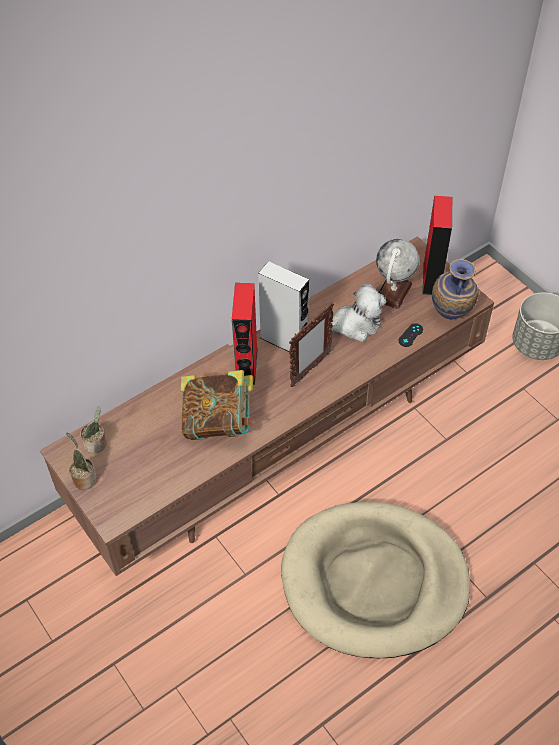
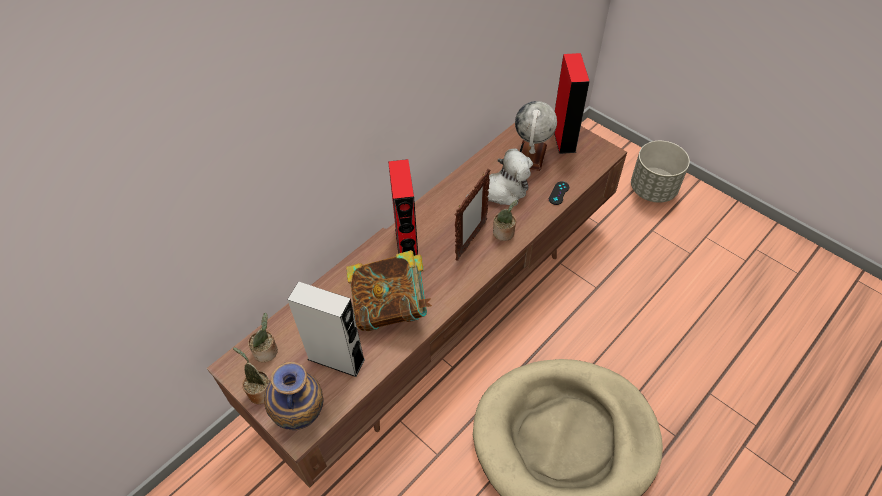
camera: 10 degrees left, 0 degrees up
grey speaker [258,261,309,352] -> grey speaker moved to [287,281,365,377]
vase [432,259,479,319] -> vase moved to [264,362,324,430]
none -> potted plant [493,200,518,241]

